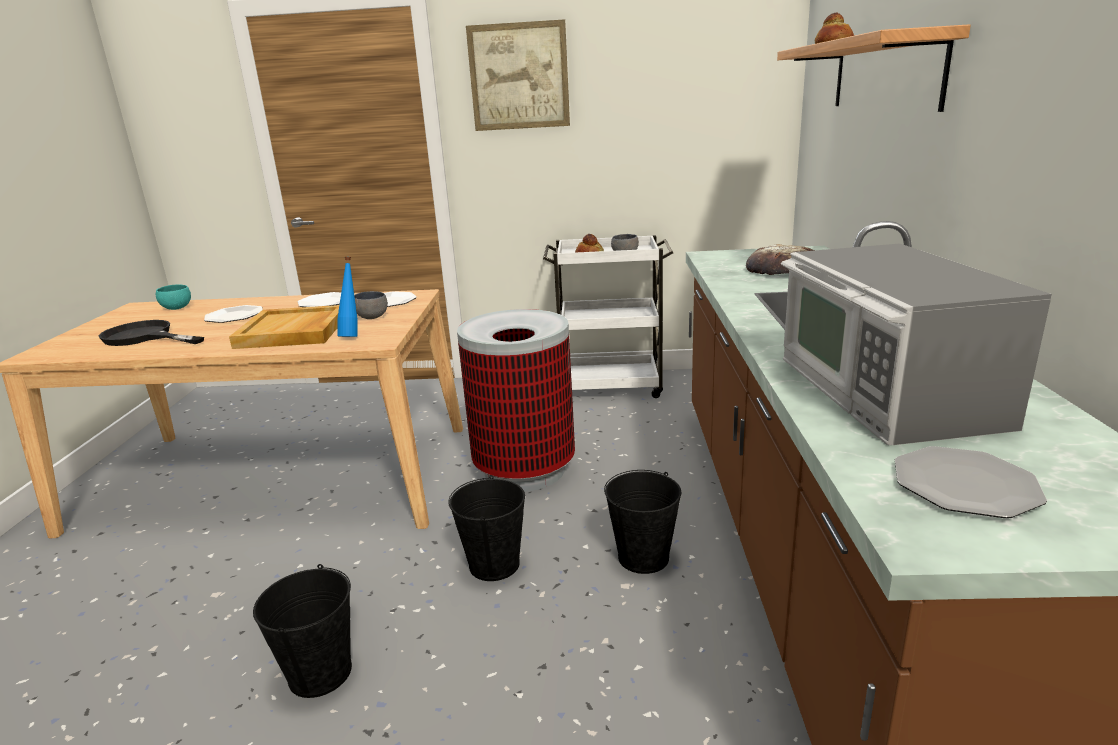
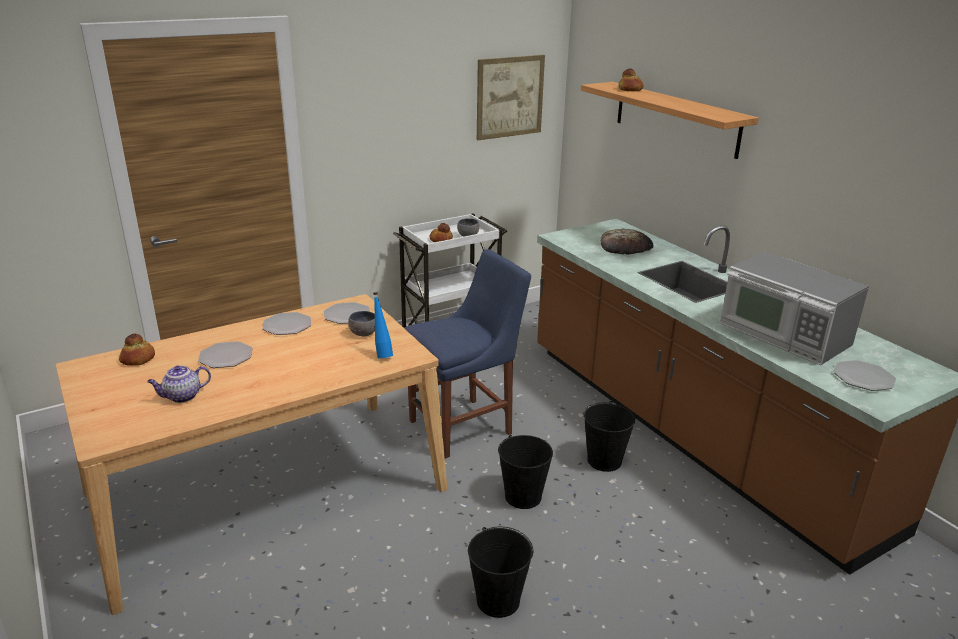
camera: 35 degrees left, 5 degrees up
black frying pan [99,320,204,346] -> teapot [147,366,211,403]
turquoise bowl [156,285,191,310] -> bread [119,334,155,366]
beige tray [229,305,339,349] -> none
trash can [457,309,575,492] -> blue chair [404,249,531,458]
picture [466,19,570,131] -> picture moved to [477,55,545,140]

